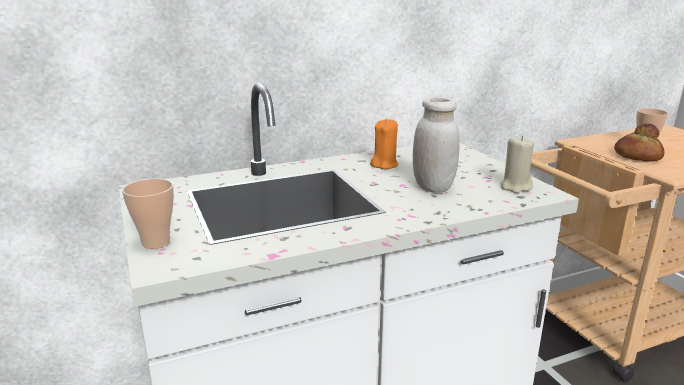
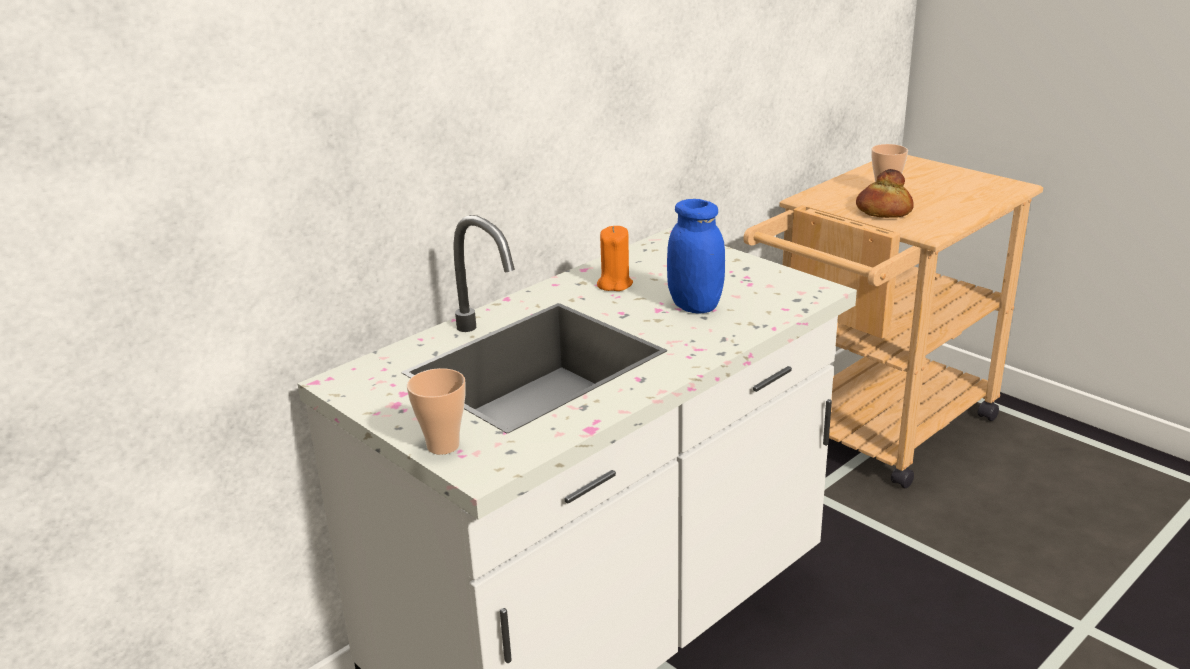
camera: 20 degrees left, 5 degrees up
white jar [413,98,460,193] -> blue jar [667,199,725,314]
beige candle [500,136,534,193] -> none

